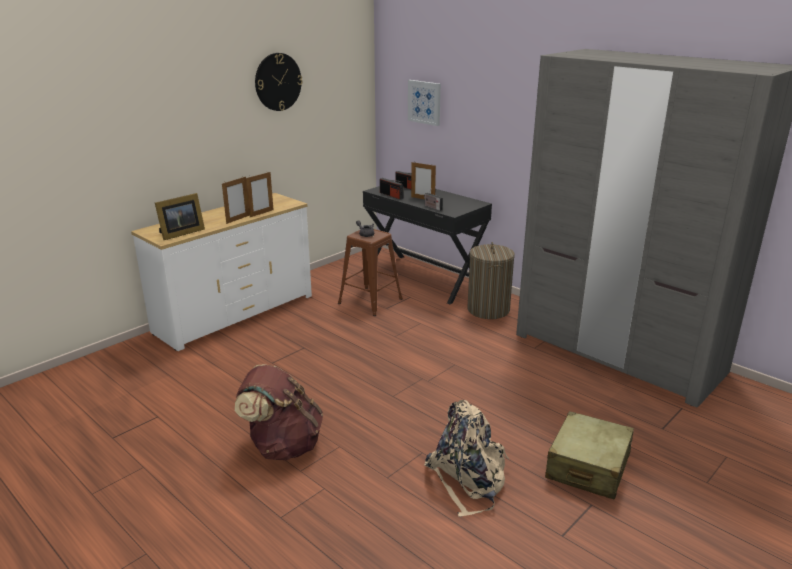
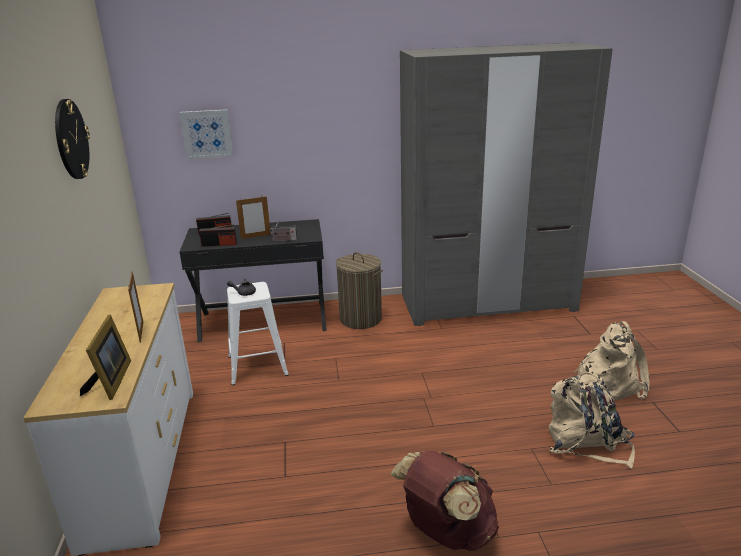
camera: 50 degrees left, 0 degrees up
picture frame [246,171,274,217] -> none
brown stool [338,229,403,316] -> white stool [227,282,289,385]
beige suitcase [545,411,634,499] -> beige backpack [574,321,650,400]

